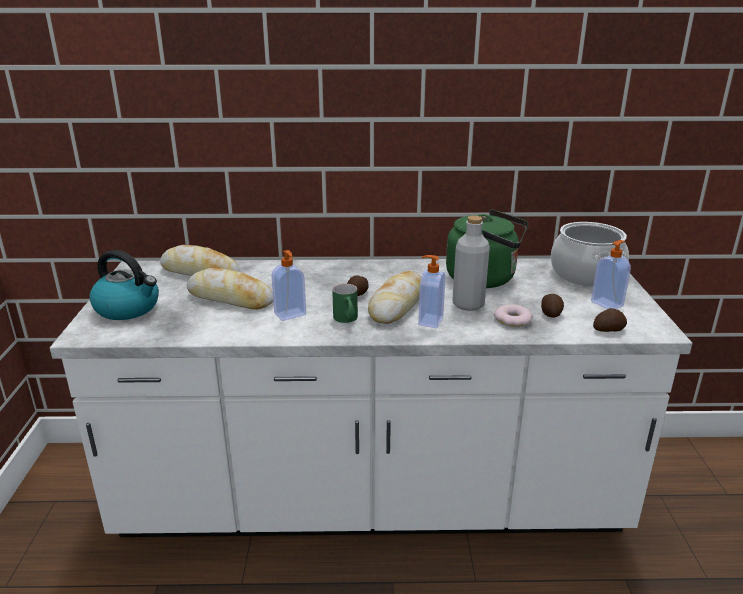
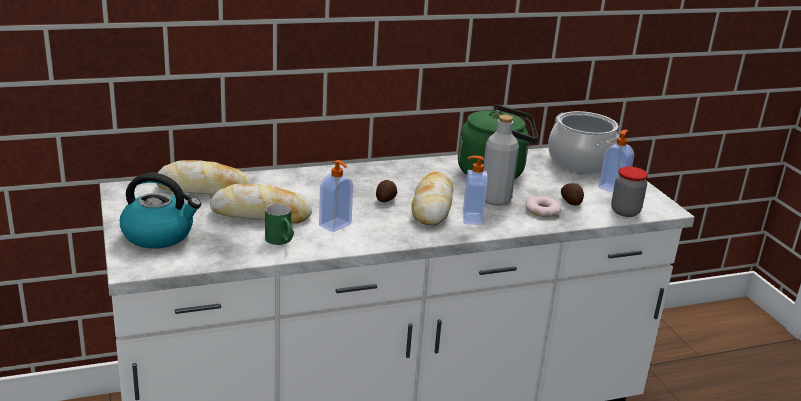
camera: 20 degrees left, 0 degrees up
green mug [332,284,358,323] -> green mug moved to [265,204,294,245]
potato [593,308,627,332] -> jar [611,167,648,217]

